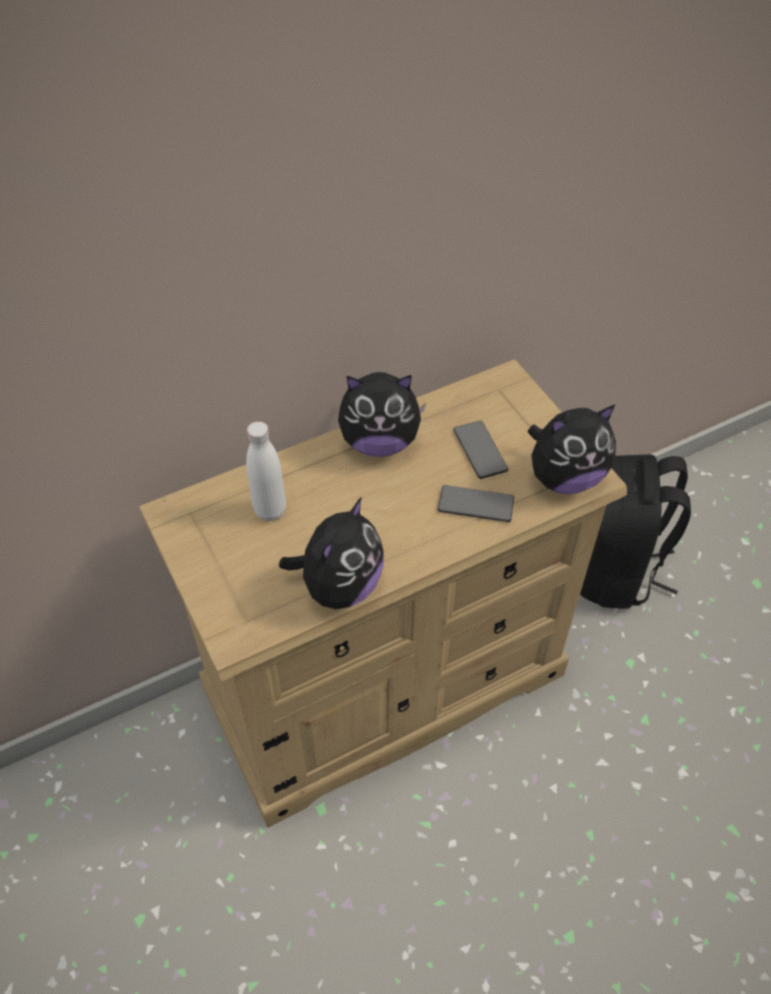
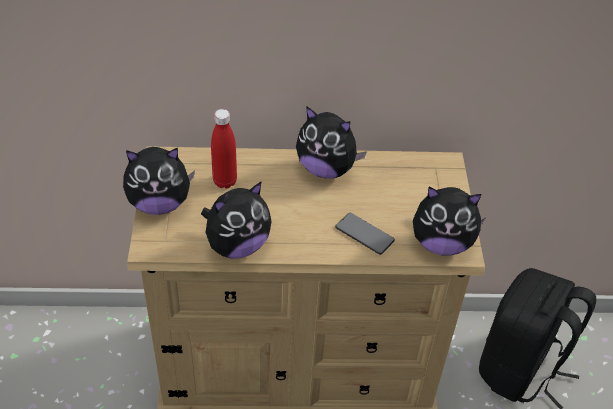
camera: 25 degrees right, 5 degrees down
white bottle [246,421,286,521] -> red bottle [211,109,237,189]
phone [453,421,508,479] -> none
none -> plush toy [123,147,195,215]

